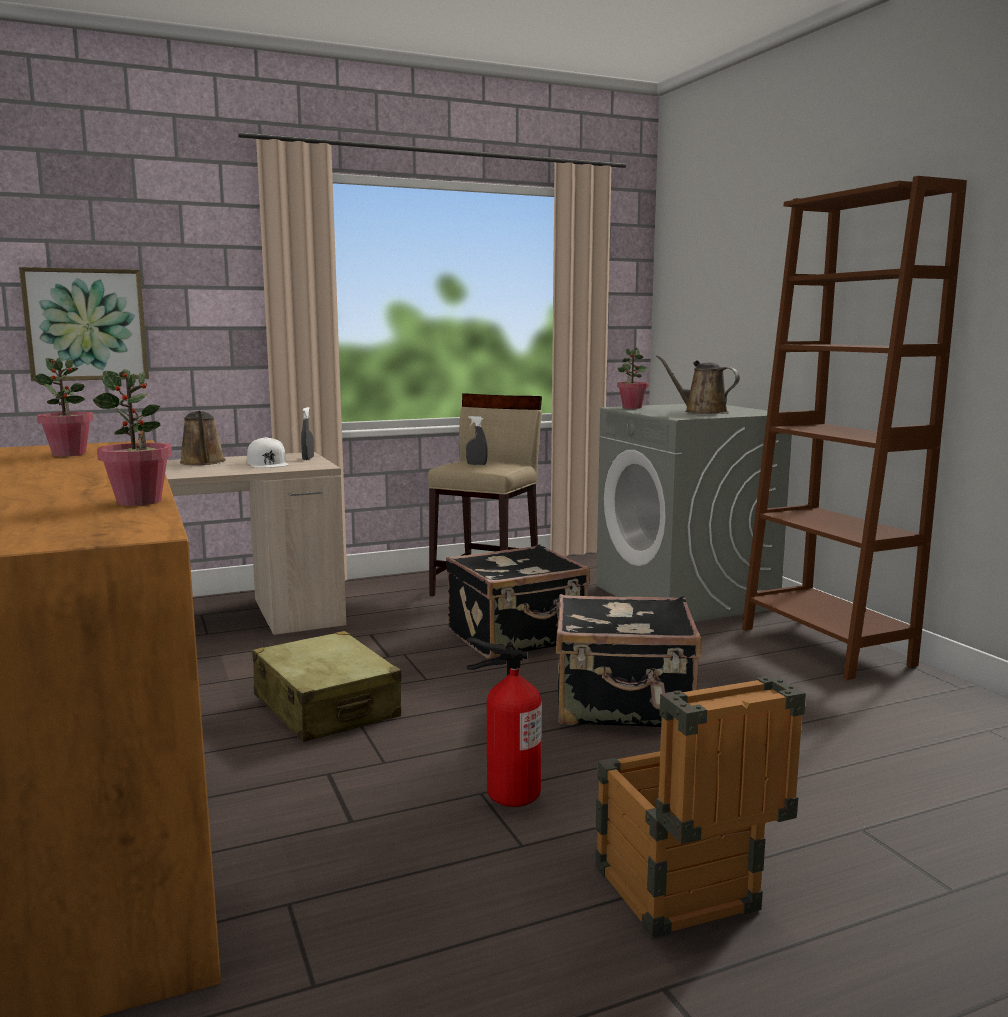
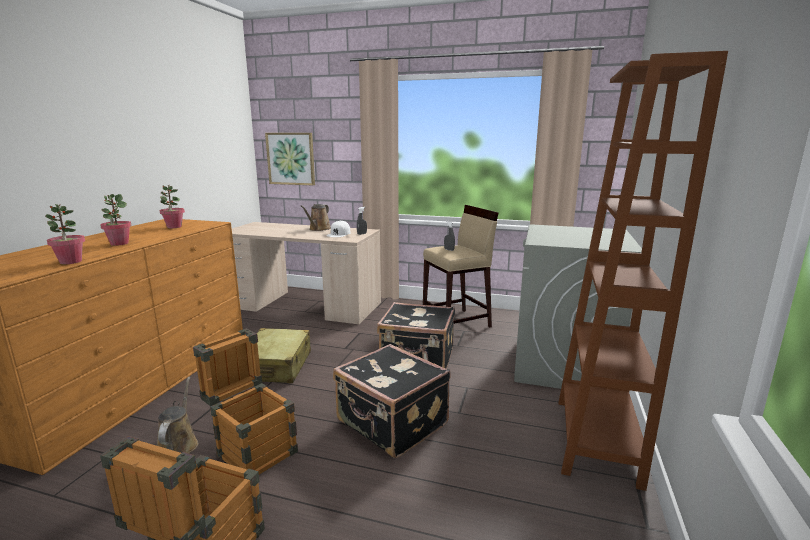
camera: 40 degrees right, 5 degrees up
fire extinguisher [467,638,542,807] -> crate [193,328,298,474]
potted plant [617,348,649,409] -> potted plant moved to [100,194,132,246]
brown watering can [656,355,740,414] -> brown watering can moved to [157,376,198,453]

